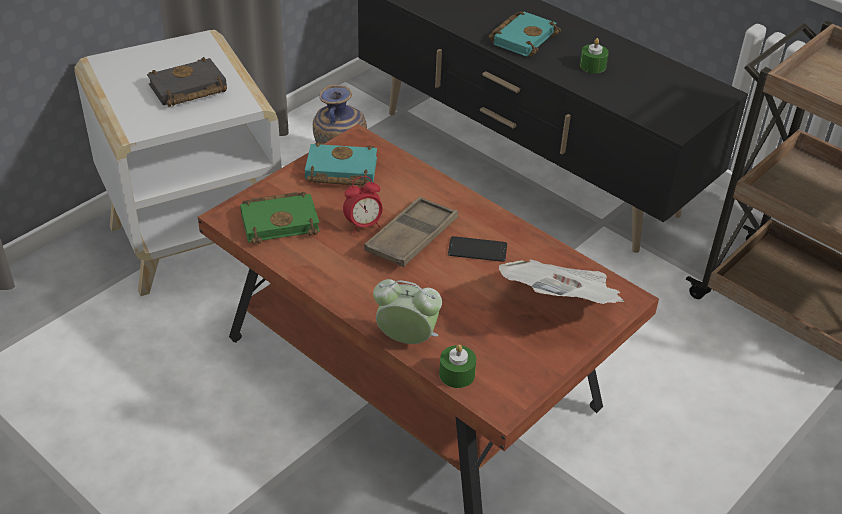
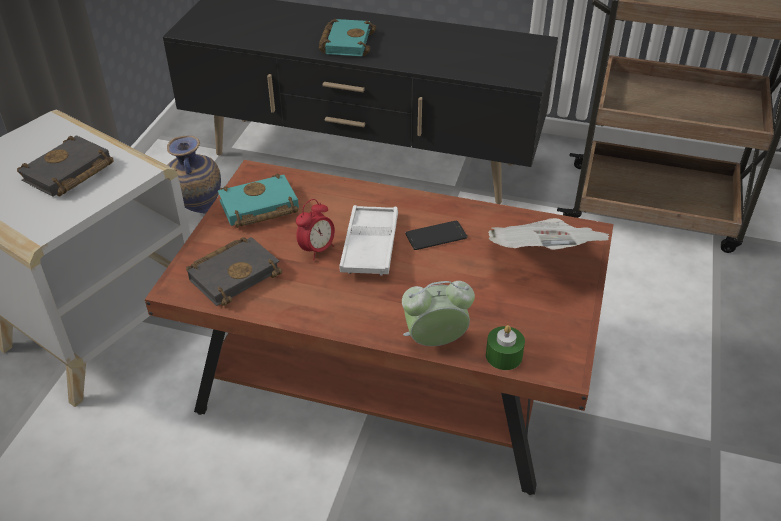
camera: 25 degrees left, 0 degrees up
green book [240,192,320,244] -> black book [186,237,282,306]
brown tray [364,196,458,267] -> white tray [339,205,398,276]
green candle [580,38,609,74] -> none

